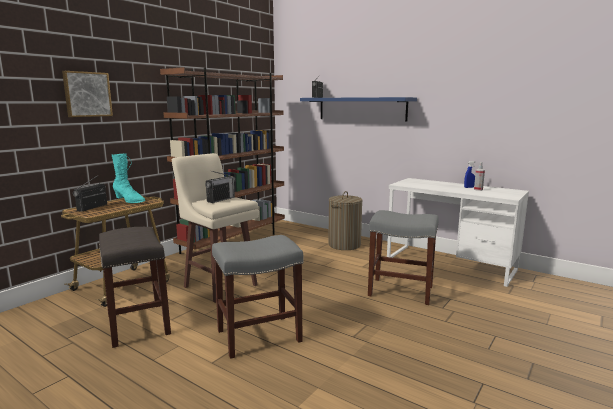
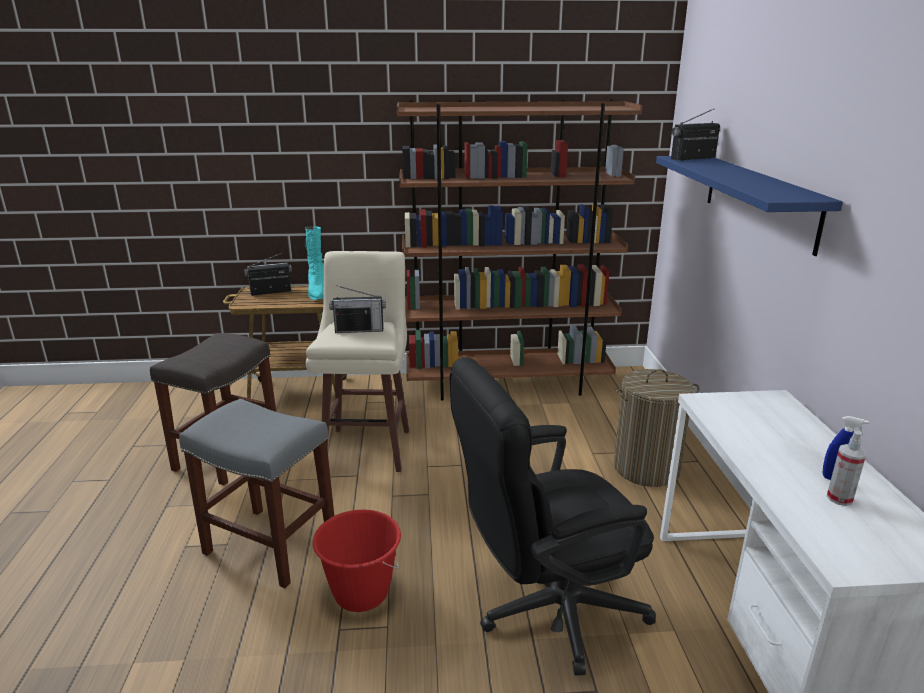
camera: 50 degrees right, 10 degrees up
picture [62,71,113,117] -> none
grey stool [368,210,439,305] -> black office chair [450,357,656,676]
none -> red bucket [313,510,401,612]

